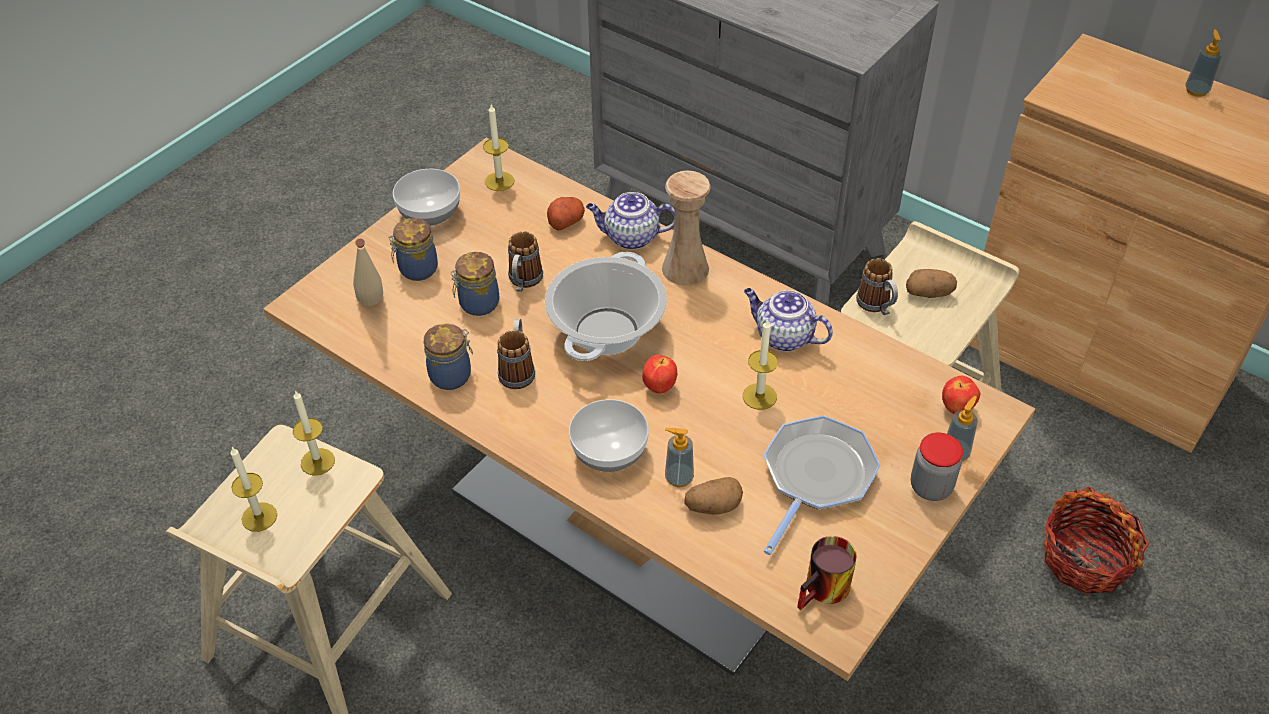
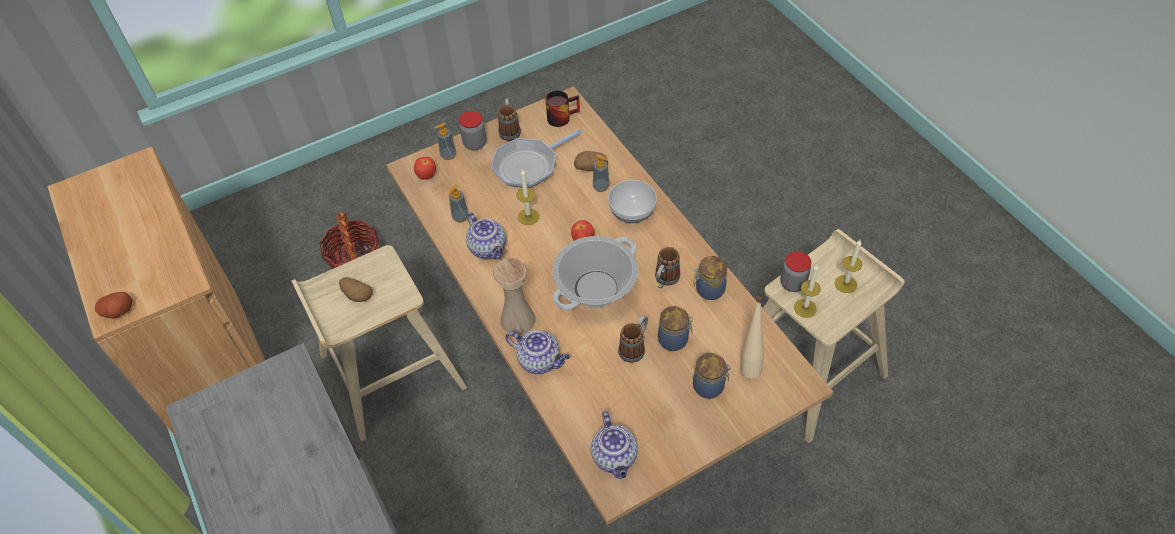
camera: 155 degrees left, 5 degrees up
bowl [393,169,460,226] -> none
candle [483,105,514,191] -> teapot [591,411,638,479]
potato [547,197,585,231] -> potato moved to [95,292,132,319]
mug [856,258,898,315] -> mug moved to [498,98,521,141]
soap dispenser [1185,30,1222,97] -> soap dispenser moved to [449,184,469,223]
none -> jar [781,251,811,292]

